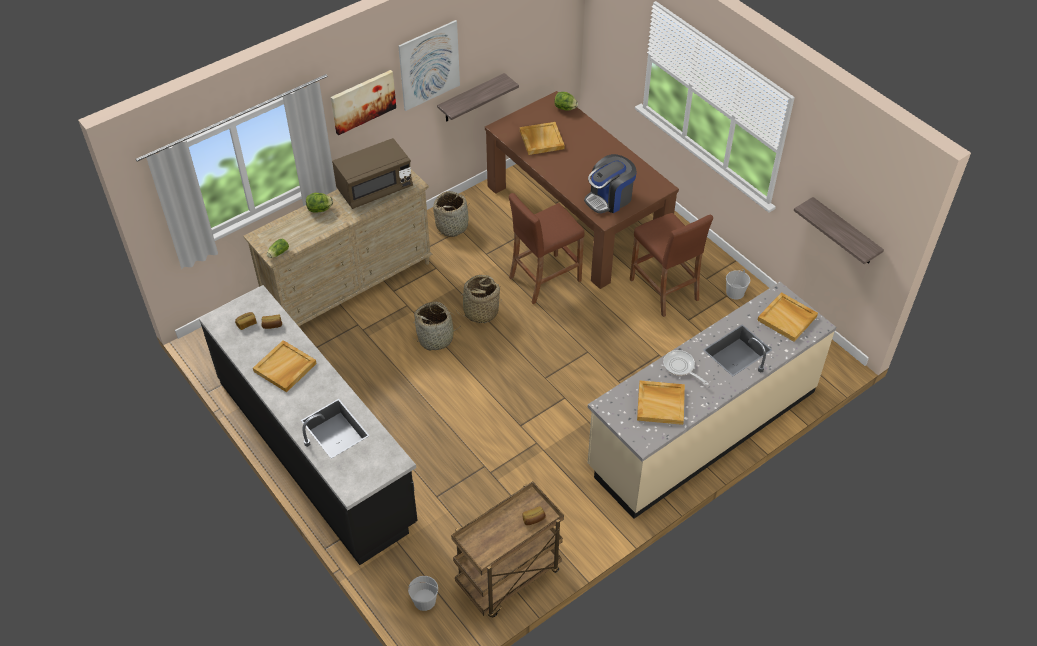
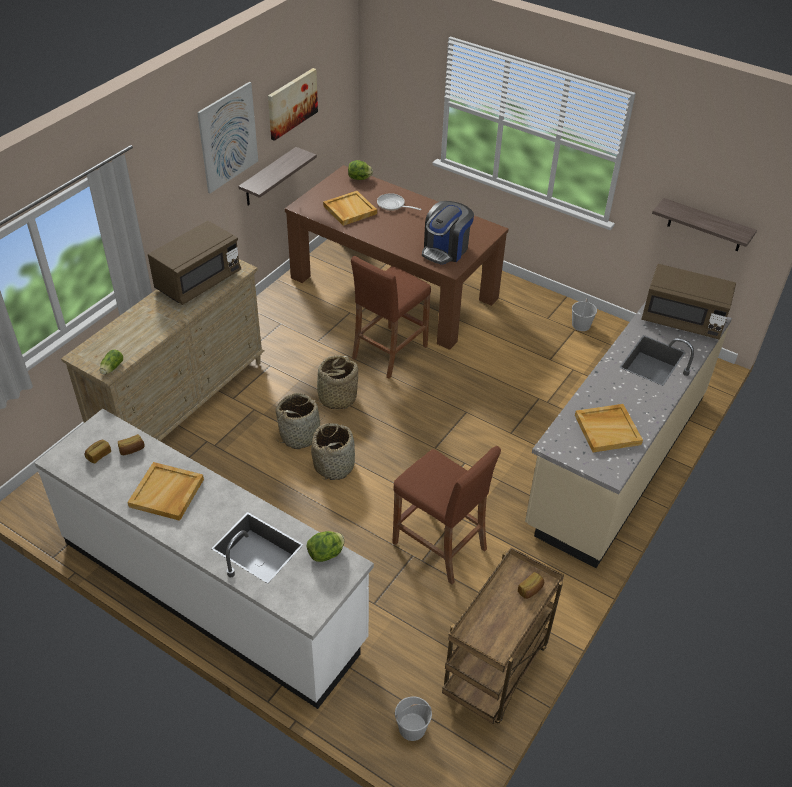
camera: 20 degrees left, 5 degrees down
black counter [199,285,418,565] -> white counter [34,409,374,709]
lettuce [306,193,333,213] -> lettuce moved to [307,531,345,562]
picture [331,70,396,135] -> picture moved to [268,68,318,141]
basket [433,191,469,237] -> basket moved to [311,423,355,480]
brown stool [630,213,713,317] -> brown stool moved to [393,446,501,585]
frying pan [663,350,709,385] -> frying pan moved to [377,193,421,211]
beige tray [757,292,818,342] -> brown microwave [641,264,736,340]

